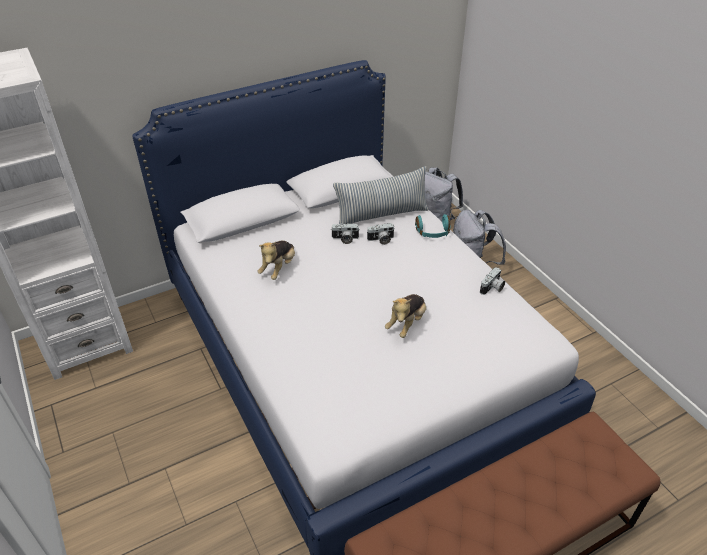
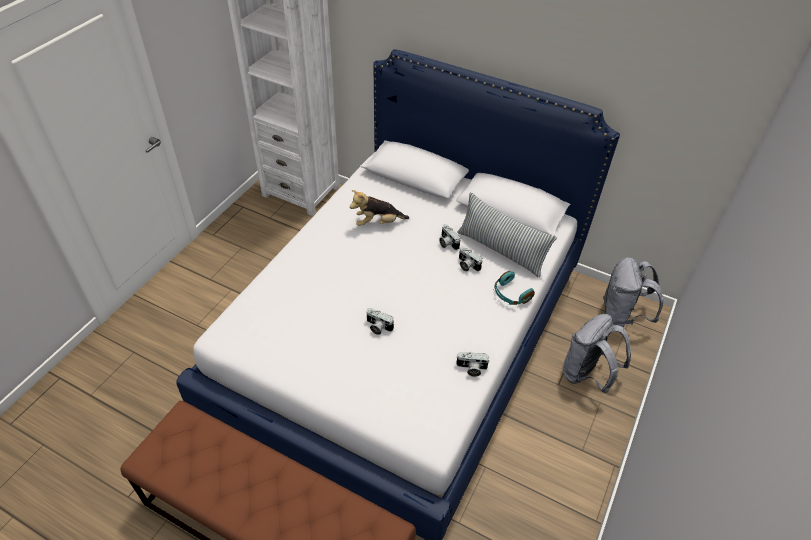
camera: 55 degrees right, 5 degrees up
plush toy [385,294,426,338] -> camera [367,308,394,335]

